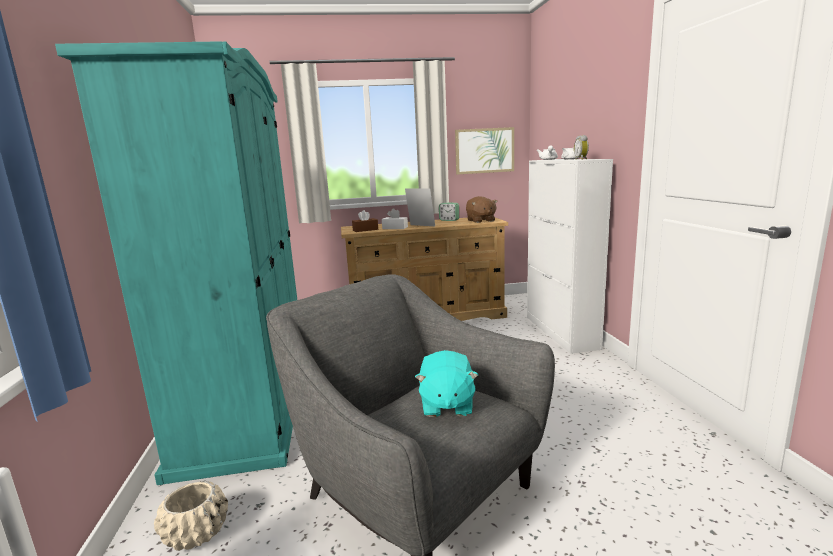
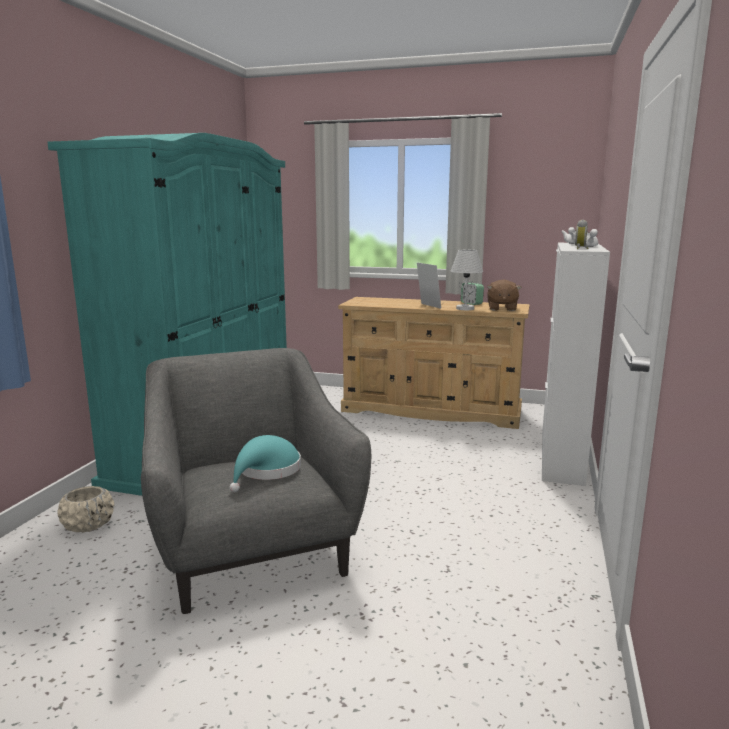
camera: 25 degrees right, 0 degrees up
brown tissue box [352,210,378,232] -> none
white tissue box [382,208,408,229] -> none
turquoise plush toy [415,350,478,417] -> turquoise hat [230,435,301,492]
picture [455,127,514,175] -> none
none -> white table lamp [451,250,483,310]

